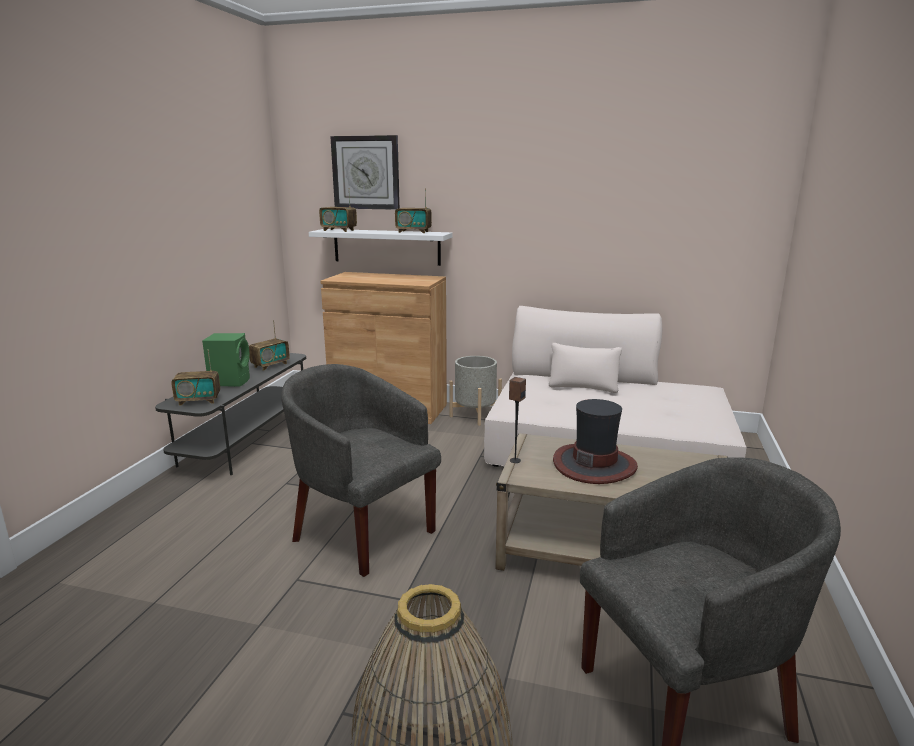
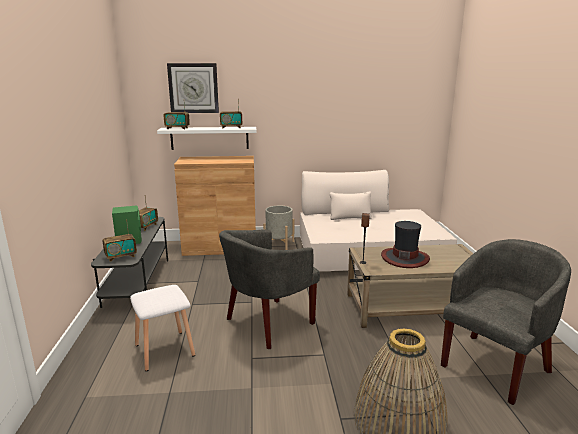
camera: 20 degrees left, 0 degrees up
grey armchair [281,364,441,577] -> grey armchair turned 60 degrees counterclockwise [219,230,320,349]
none -> white stool [130,285,195,371]

